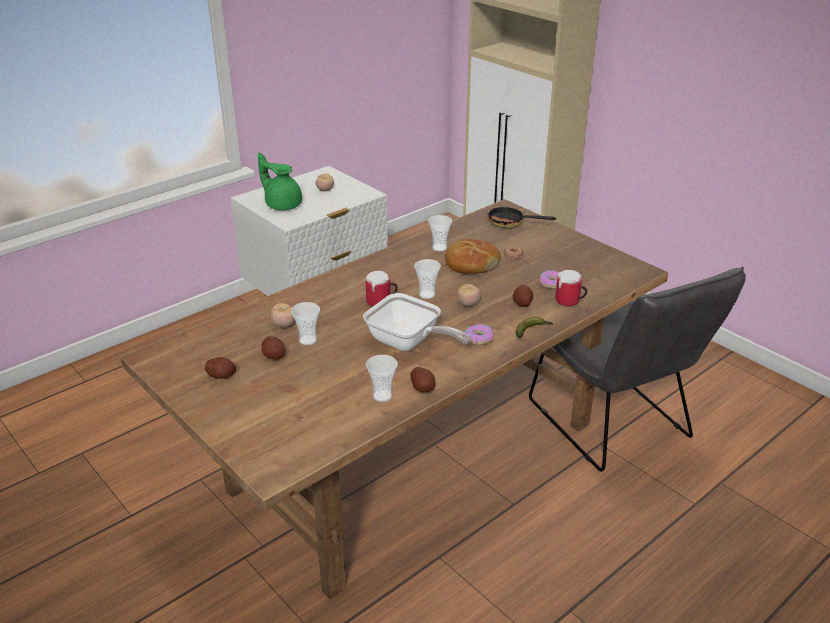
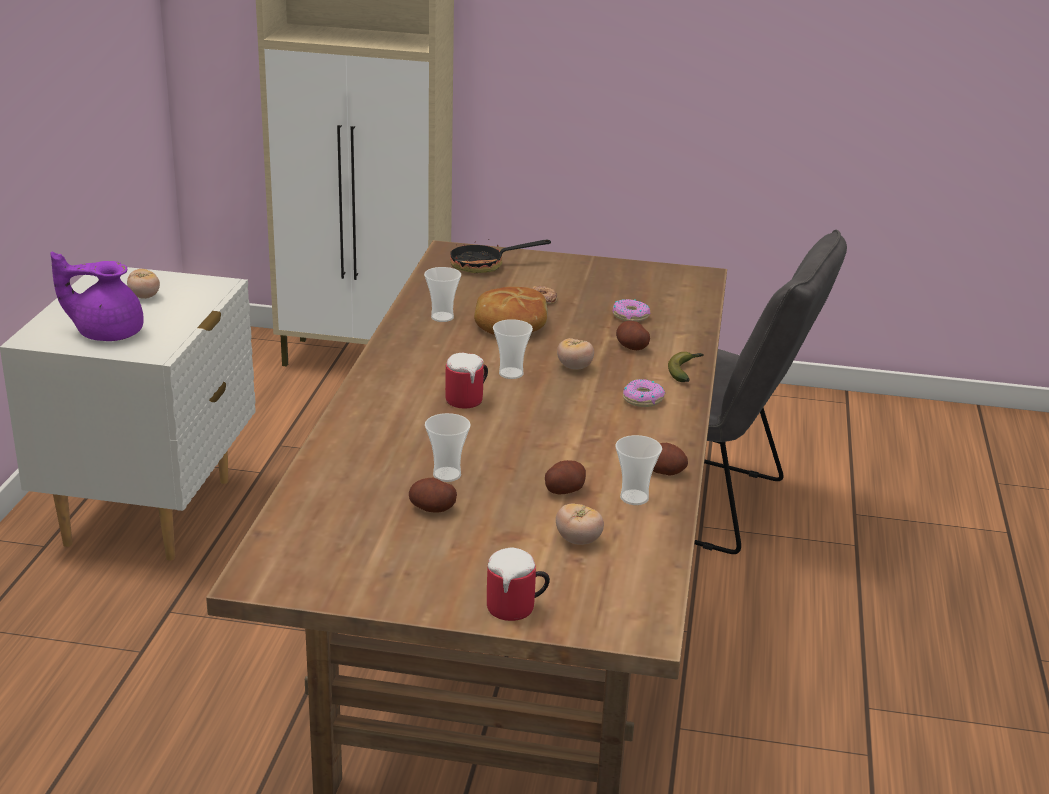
camera: 40 degrees left, 5 degrees down
potato [205,357,236,379] -> potato moved to [545,460,586,494]
green teapot [258,153,302,210] -> purple teapot [50,252,144,341]
tomato [271,303,295,328] -> tomato moved to [556,504,604,545]
frying pan [363,293,470,351] -> none
mug [555,270,587,306] -> mug moved to [487,548,550,621]

